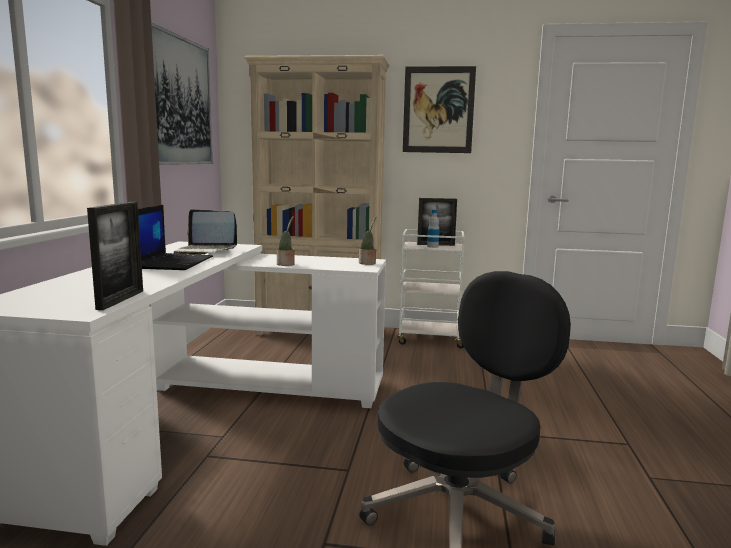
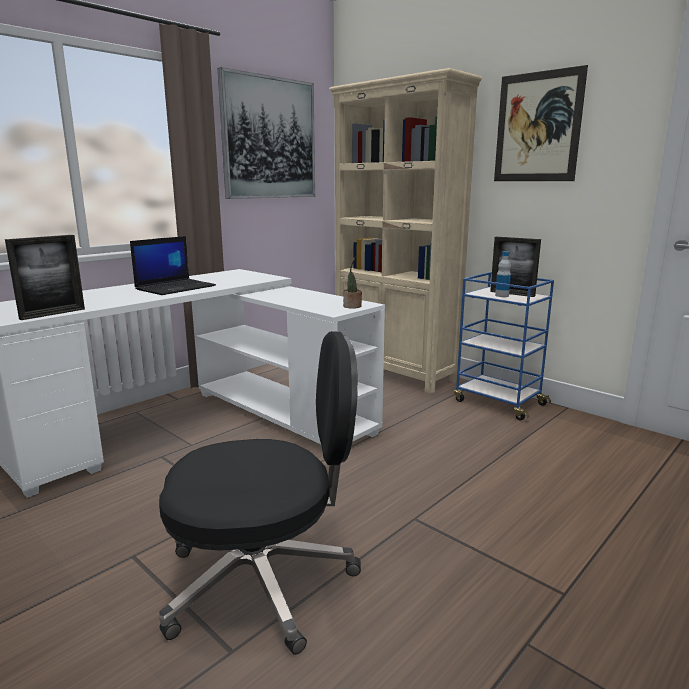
camera: 35 degrees right, 5 degrees up
laptop [174,209,237,255] -> none
potted plant [277,216,295,266] -> none
white cart [397,229,464,348] -> blue cart [454,272,554,421]

